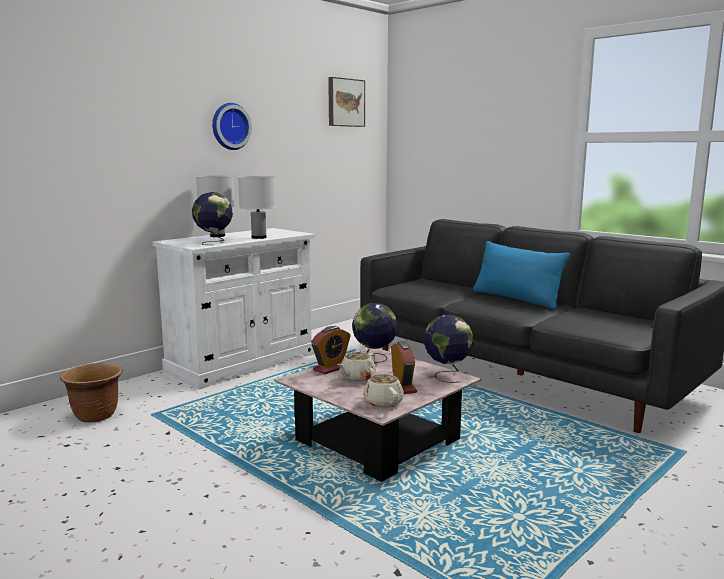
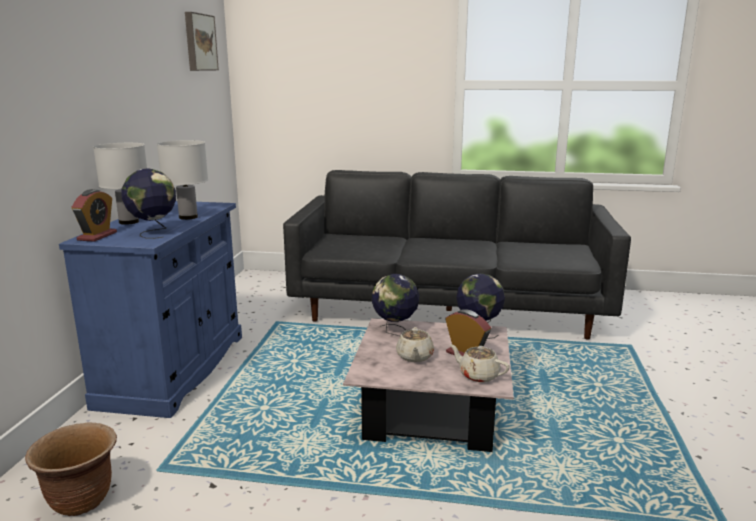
camera: 35 degrees left, 5 degrees up
white cabinet [153,228,315,389] -> blue cabinet [59,201,242,418]
wall clock [212,103,252,150] -> none
alarm clock [311,326,351,374] -> alarm clock moved to [72,189,117,242]
blue pillow [473,241,571,309] -> none

